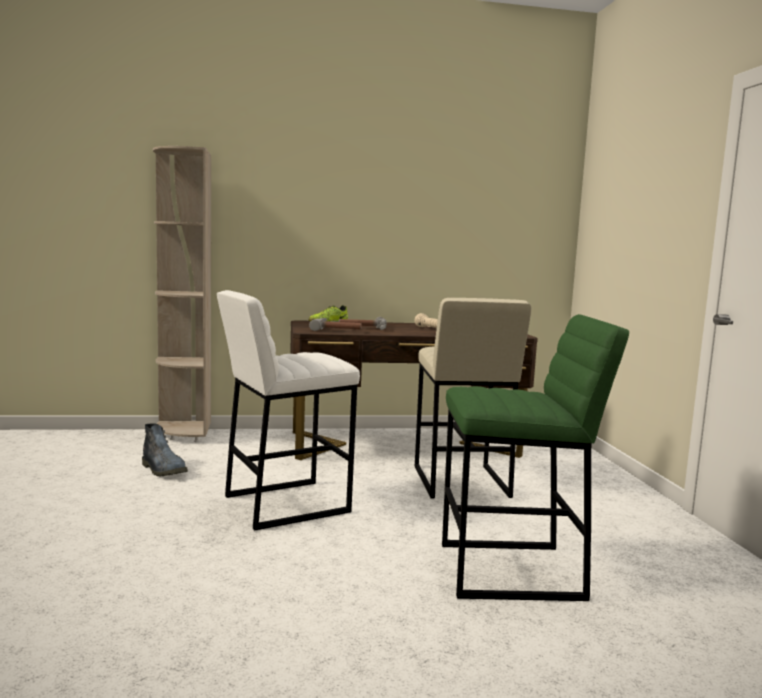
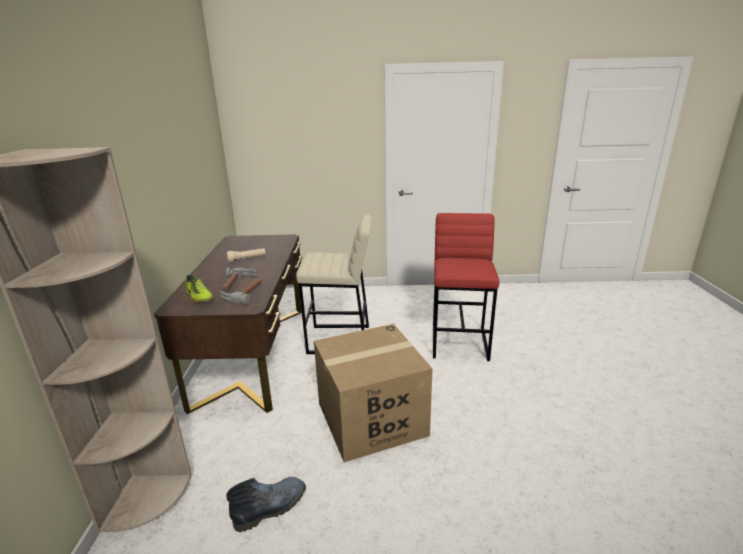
camera: 80 degrees left, 15 degrees up
white stool [217,290,360,531] -> cardboard box [314,324,433,462]
green stool [442,314,629,601] -> red stool [433,213,499,361]

